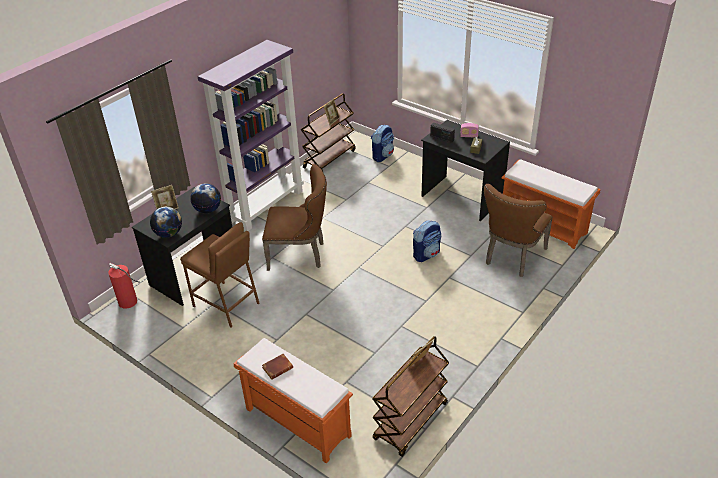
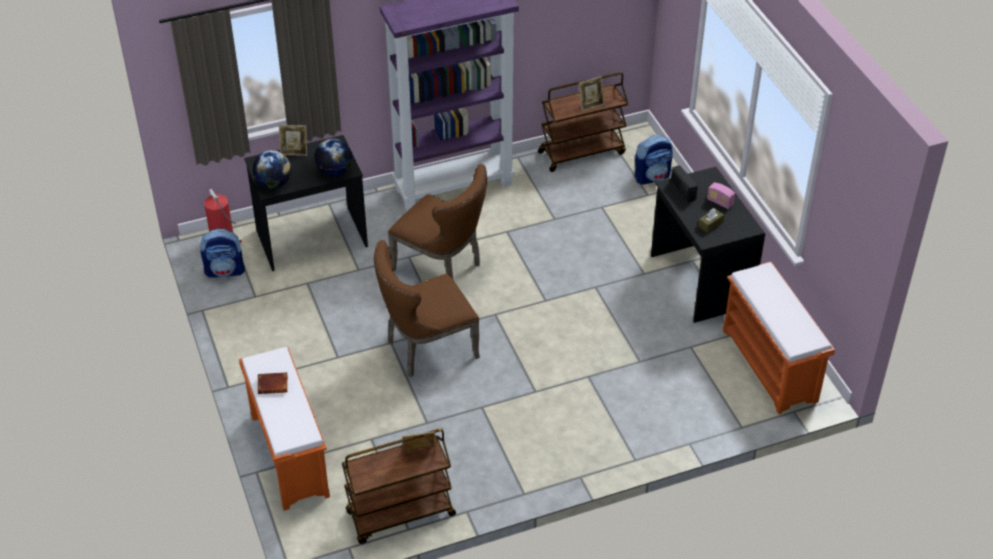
camera: 30 degrees right, 5 degrees up
brown stool [180,222,260,328] -> none
backpack [413,220,441,262] -> backpack moved to [200,228,245,278]
brown chair [484,184,553,277] -> brown chair moved to [374,240,480,377]

